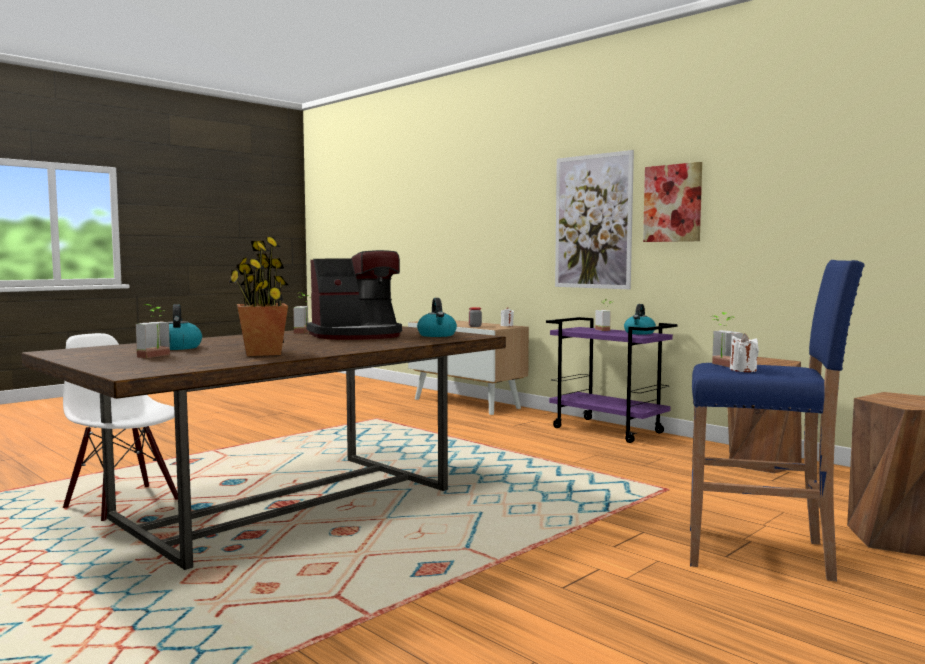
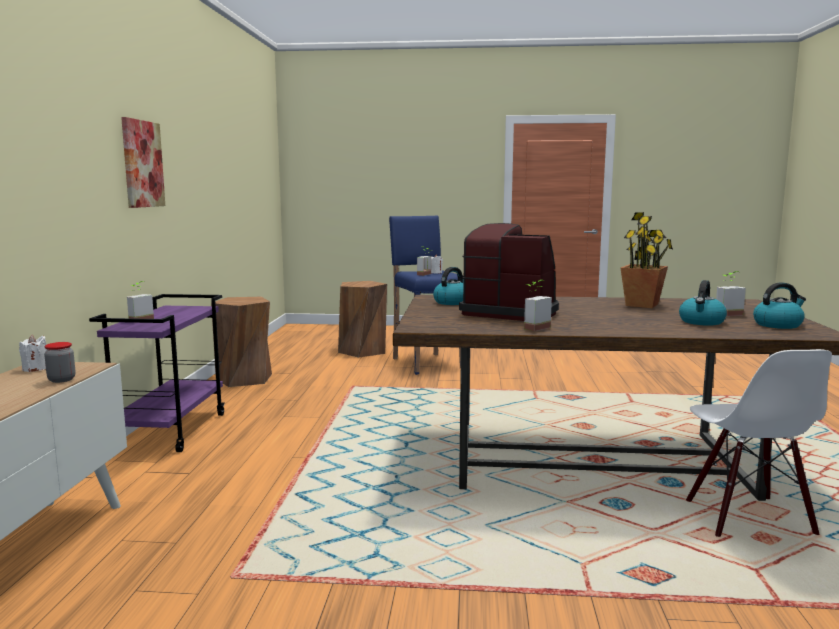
camera: 130 degrees left, 5 degrees up
picture [555,150,634,289] -> none
kettle [624,304,656,335] -> kettle moved to [753,282,806,329]

